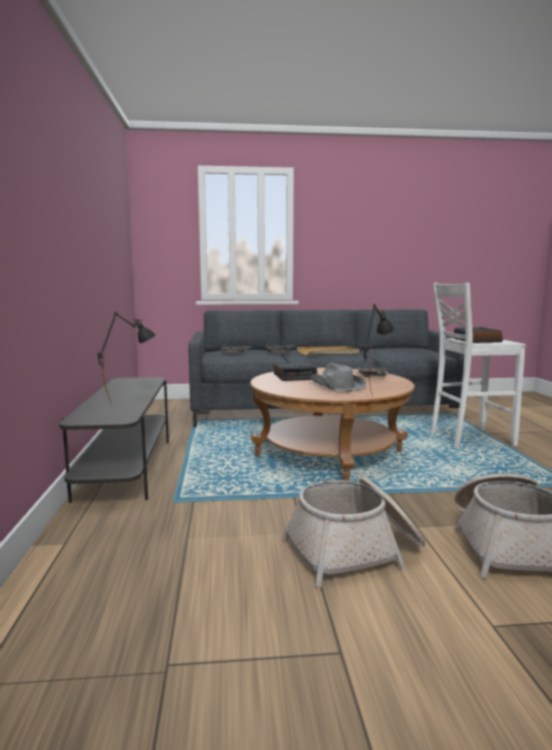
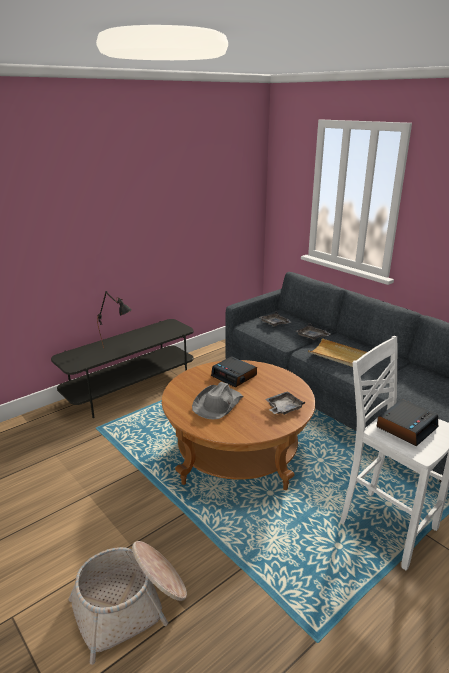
camera: 55 degrees right, 15 degrees up
basket [281,477,425,587] -> none
black table lamp [362,304,395,397] -> none

